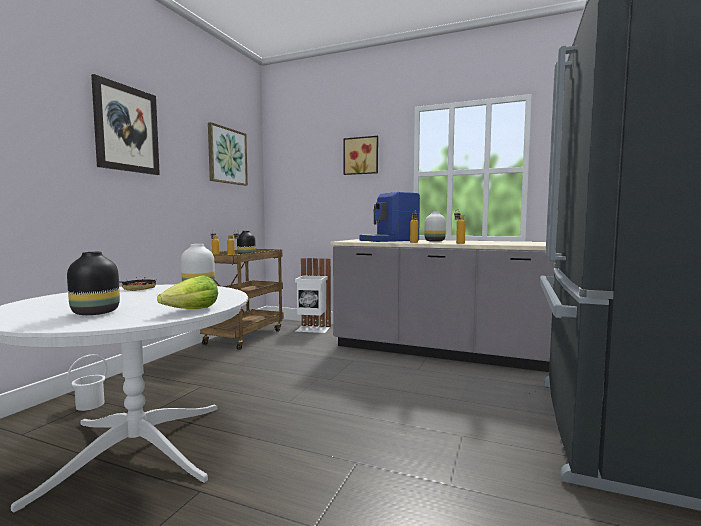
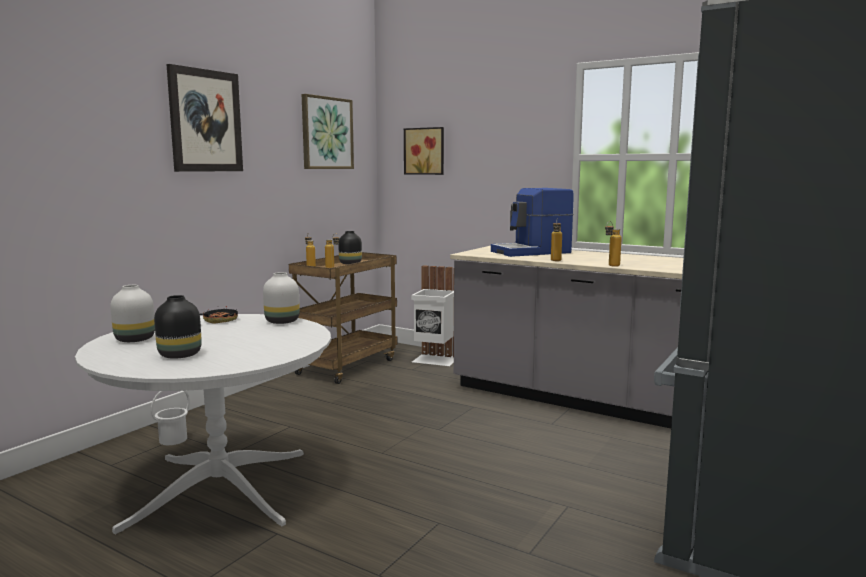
camera: 10 degrees right, 5 degrees up
lettuce [157,275,218,309] -> none
picture [344,136,378,175] -> picture moved to [404,127,444,175]
white vase [425,212,446,242] -> white vase moved to [110,285,155,342]

